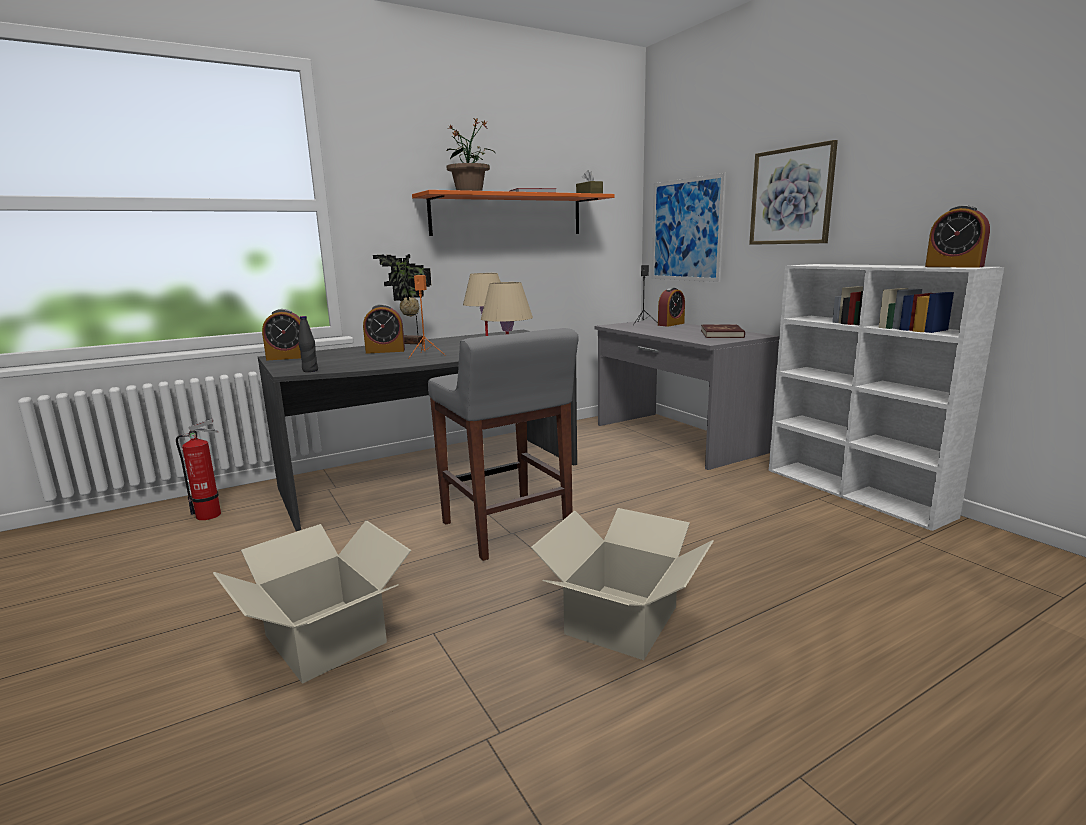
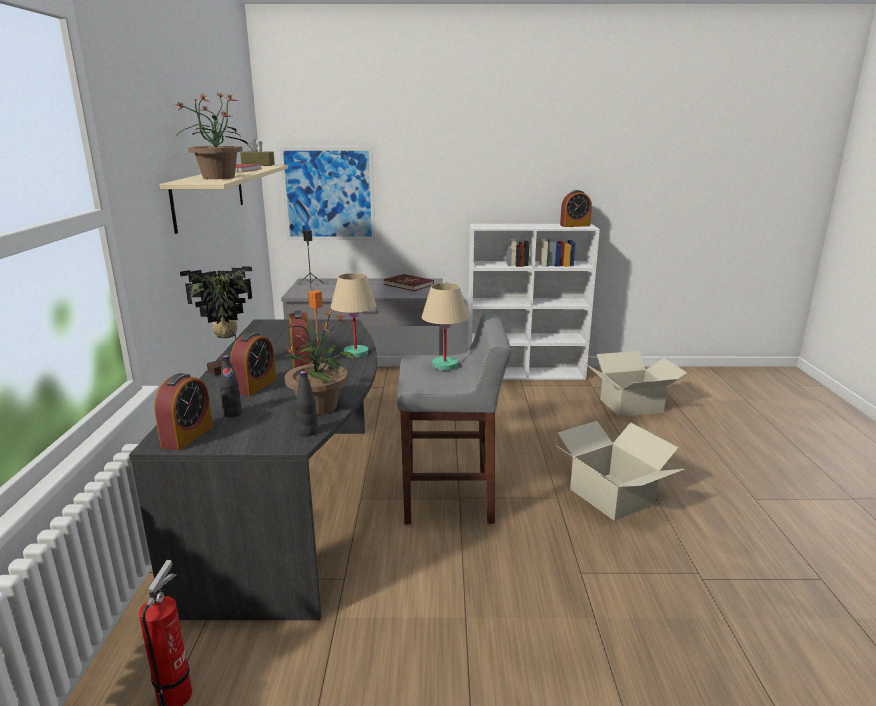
camera: 60 degrees left, 5 degrees up
cardboard box [213,521,412,684] -> cardboard box moved to [586,351,687,417]
orange shelf [412,190,614,236] -> beige shelf [159,165,288,234]
alarm clock [658,288,685,327] -> alarm clock moved to [289,310,311,368]
picture [749,140,838,245] -> none
none -> black bottle [220,355,242,417]
none -> potted plant [284,309,356,415]

